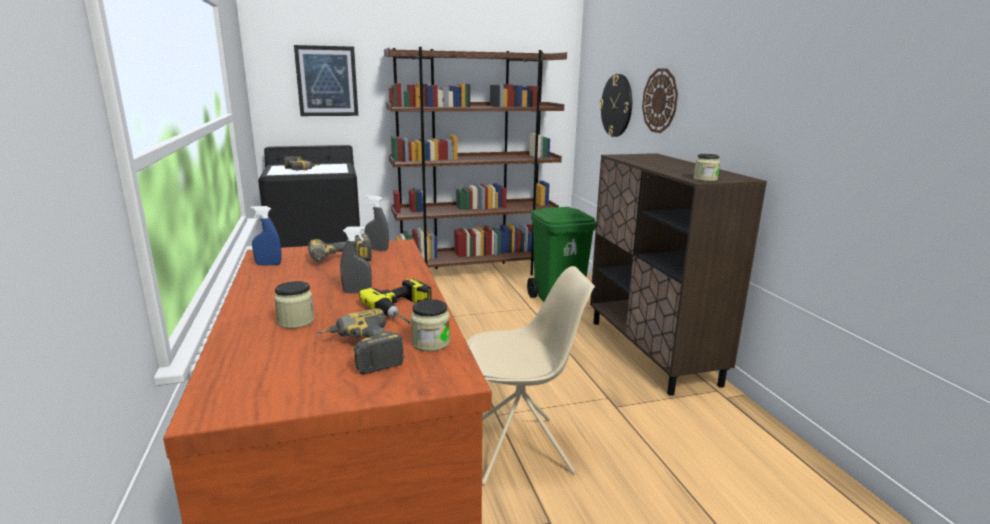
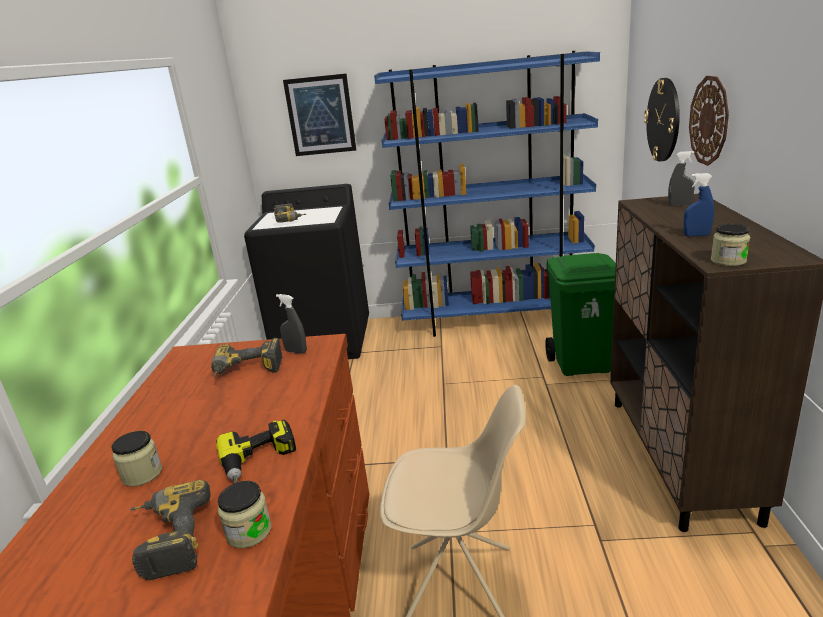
camera: 20 degrees right, 5 degrees up
blue spray bottle [251,206,282,265] -> blue spray bottle moved to [683,173,714,236]
grey spray bottle [340,226,372,293] -> grey spray bottle moved to [668,151,695,206]
brown bookcase [384,47,567,276] -> blue bookcase [374,51,600,337]

